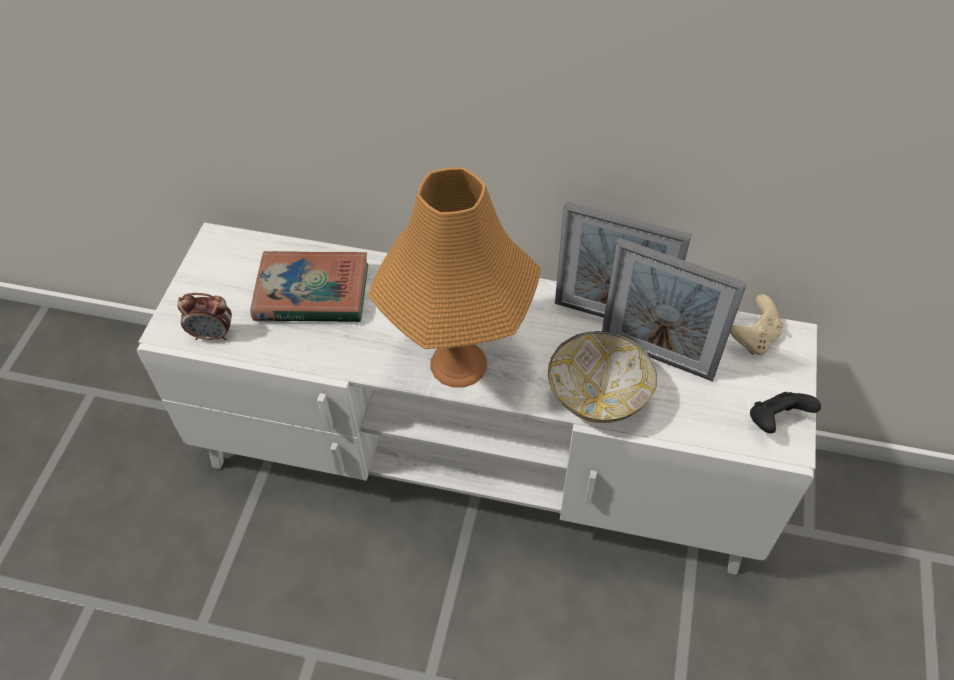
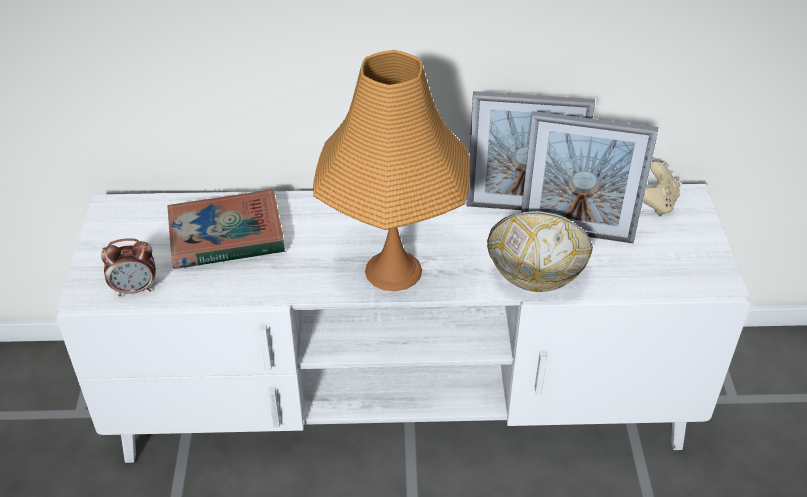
camera: 15 degrees left, 10 degrees down
black game controller [750,392,821,433] -> none

